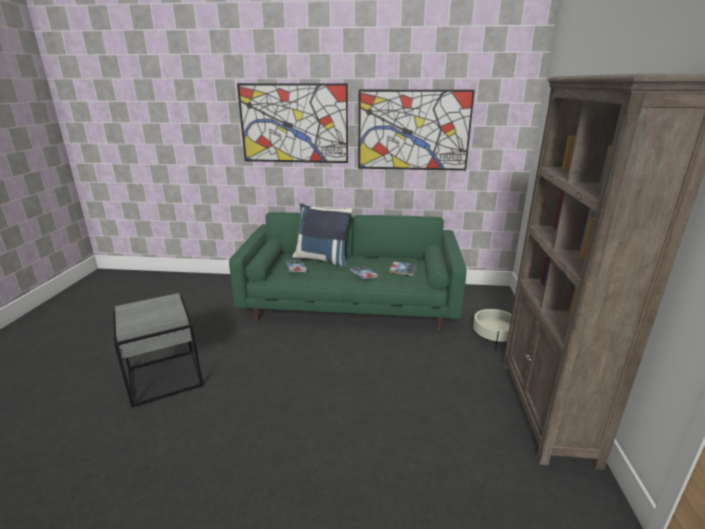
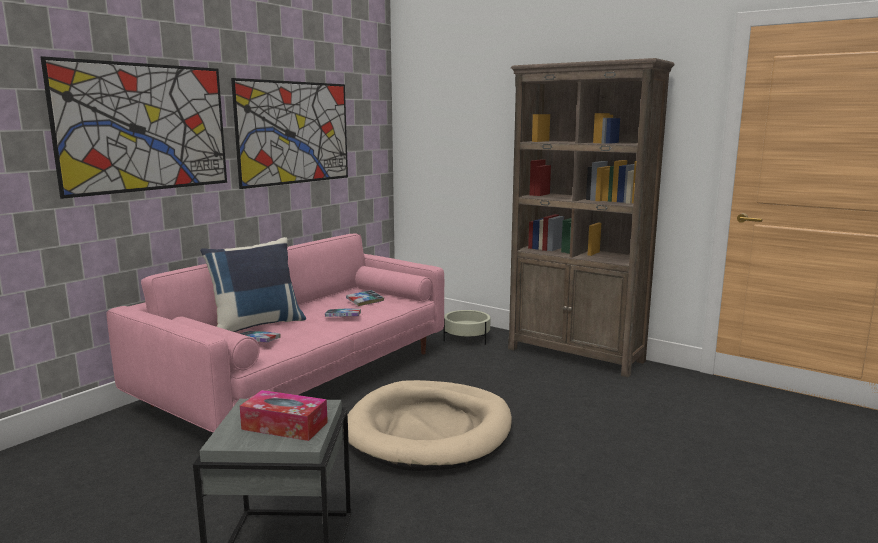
camera: 60 degrees left, 10 degrees down
green sofa [229,212,466,331] -> pink sofa [106,234,444,432]
none -> tissue box [240,390,328,441]
none -> beige dog bed [343,380,512,471]

